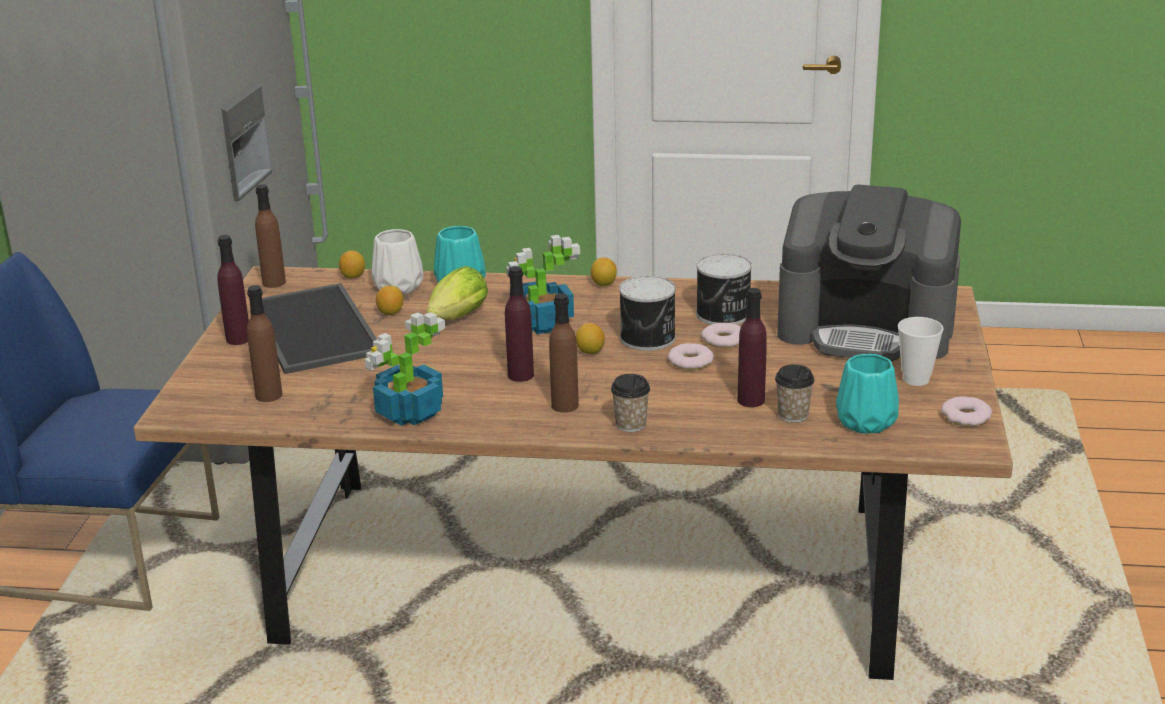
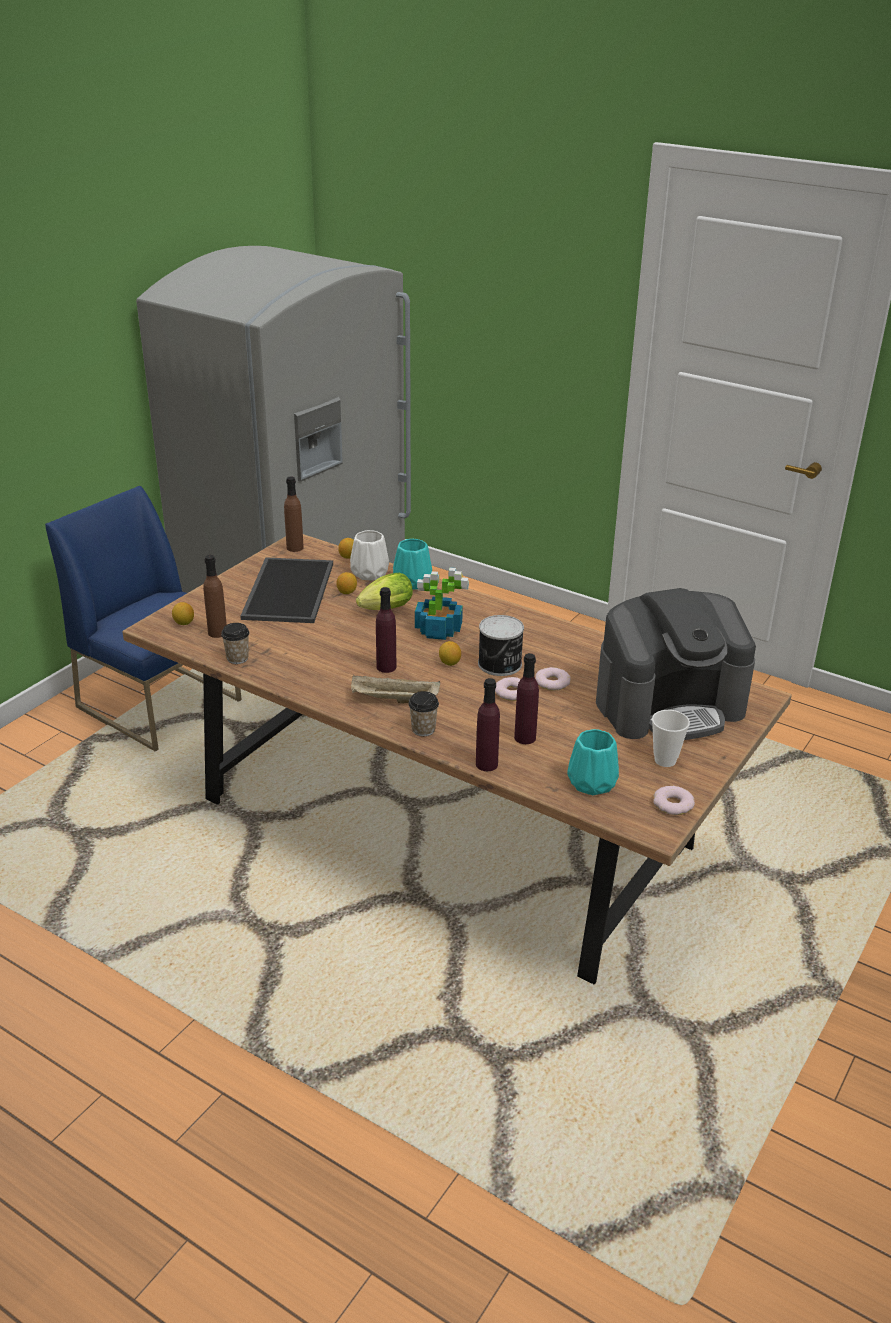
camera: 25 degrees right, 5 degrees up
purple bottle [217,235,249,345] -> purple bottle moved to [476,678,500,771]
potted plant [364,312,445,426] -> none
brown bottle [549,293,579,413] -> beige tray [351,675,440,703]
lemon [591,257,617,286] -> lemon moved to [172,602,194,625]
can [696,253,752,325] -> none
cup [775,364,815,422] -> cup moved to [221,623,249,664]
coffee machine [777,184,961,362] -> coffee machine turned 60 degrees counterclockwise [596,588,756,740]

